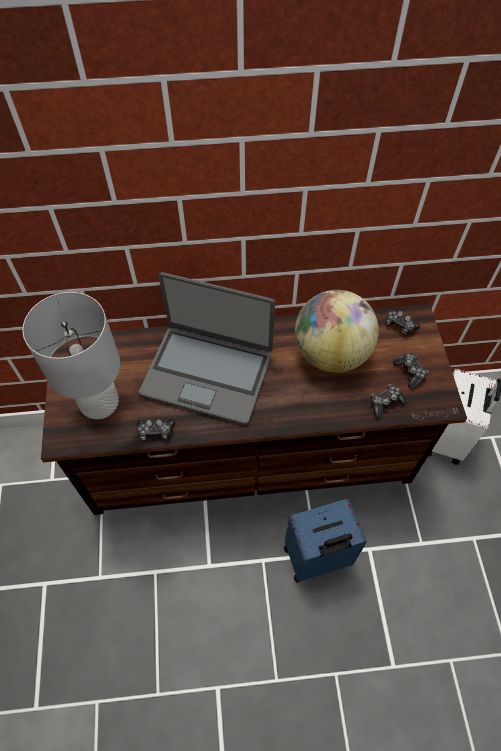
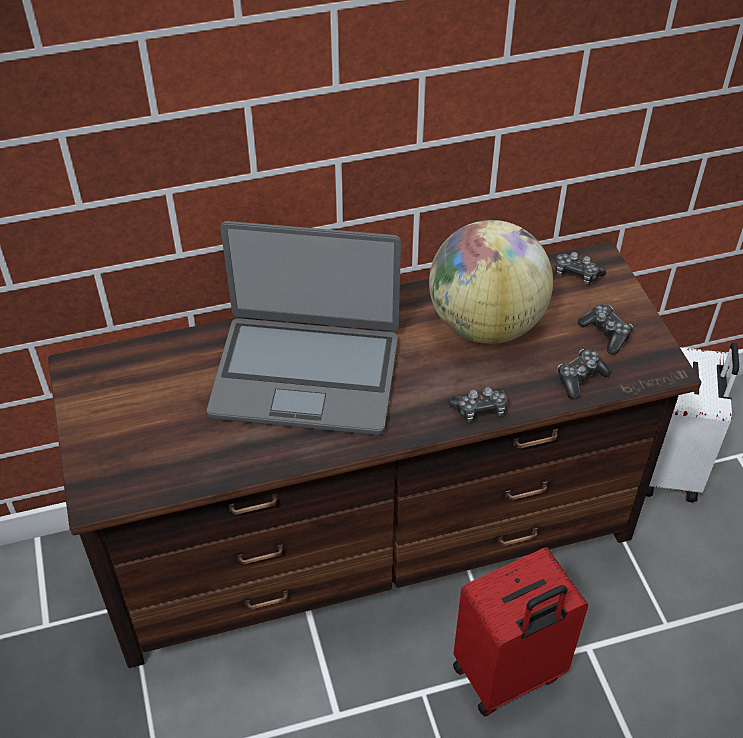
camera: 10 degrees left, 10 degrees down
grey table lamp [22,292,120,419] -> none
game controller [136,419,175,440] -> game controller moved to [449,387,507,422]
blue suitcase [284,499,367,583] -> red suitcase [453,548,588,716]

